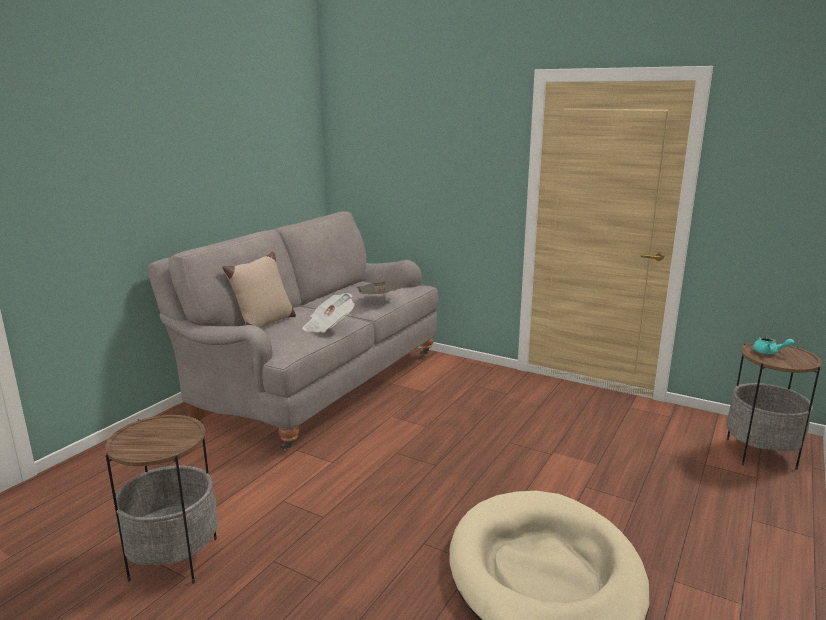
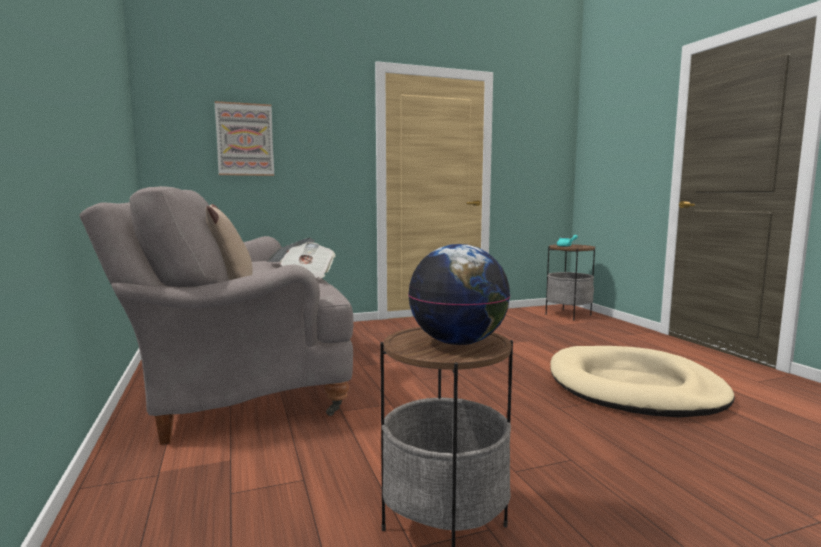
camera: 50 degrees left, 10 degrees down
none -> picture [215,101,274,176]
none -> globe [408,244,510,345]

